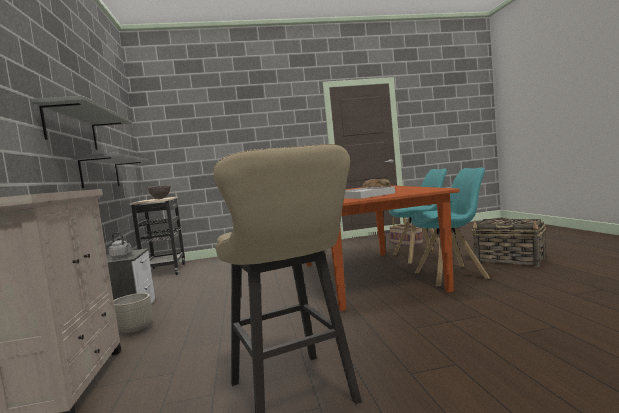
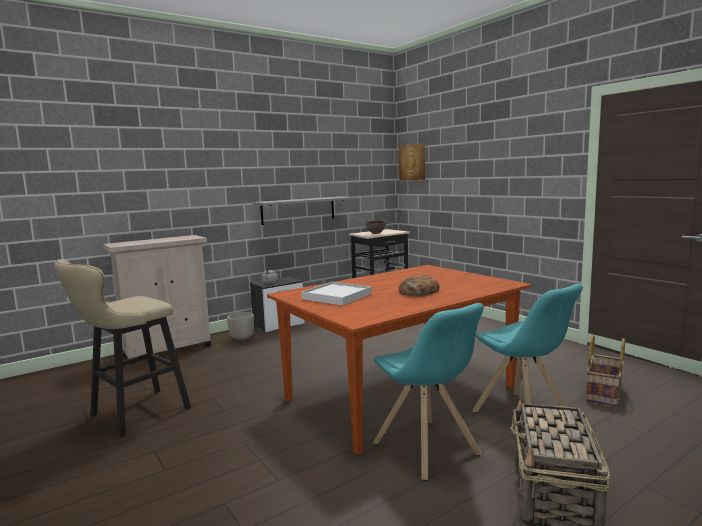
camera: 65 degrees right, 5 degrees up
grey shelf [31,96,131,150] -> none
none -> picture [399,143,425,180]

